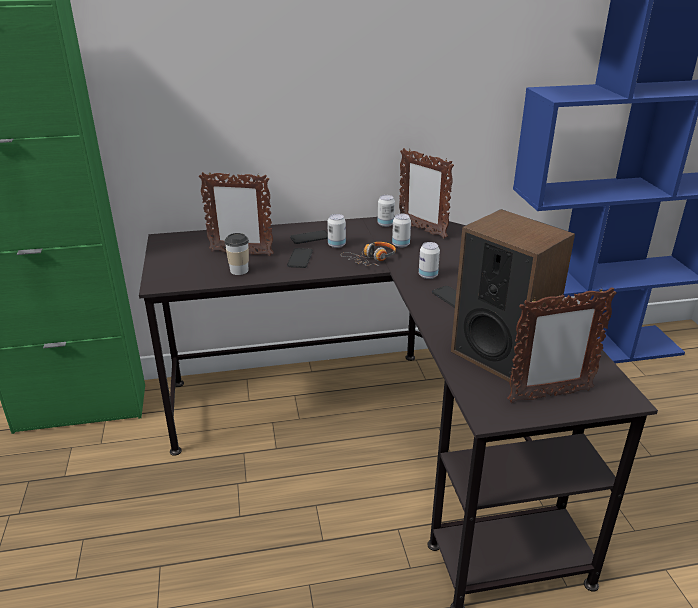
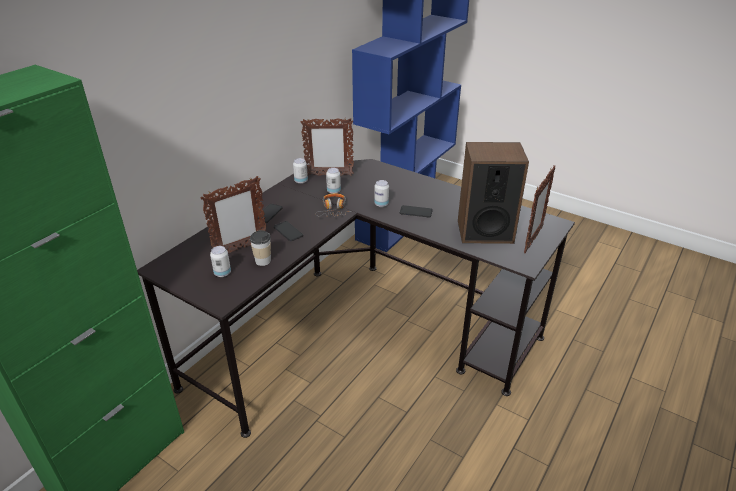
camera: 45 degrees left, 5 degrees up
can [327,214,346,248] -> can moved to [210,246,231,277]

